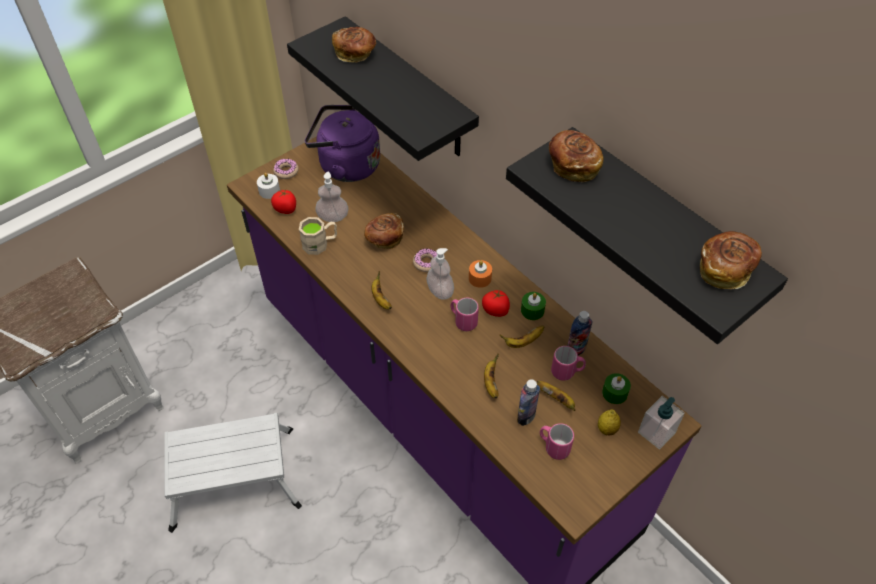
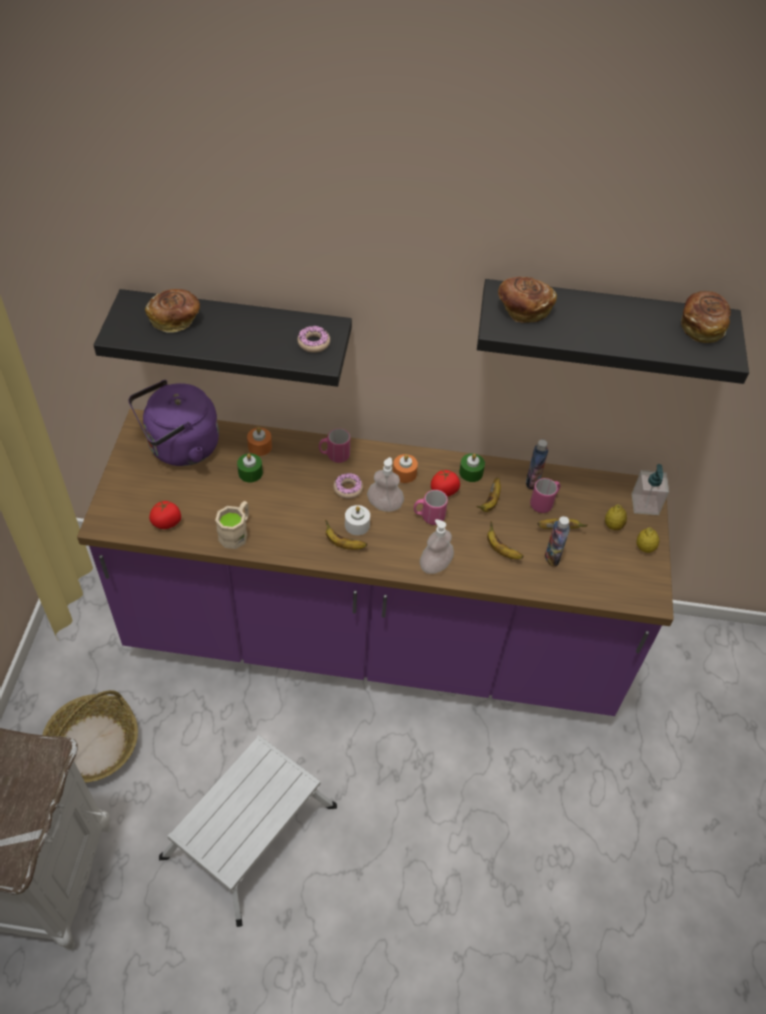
camera: 45 degrees left, 0 degrees up
white candle [257,173,280,199] -> white candle moved to [345,505,370,535]
donut [273,159,299,179] -> donut moved to [297,326,330,353]
soap dispenser [315,172,349,222] -> soap dispenser moved to [420,519,454,574]
bread [364,213,404,250] -> none
pink mug [540,423,574,460] -> pink mug moved to [319,428,350,463]
green candle [602,373,631,404] -> green candle moved to [237,453,263,483]
none -> basket [42,690,138,783]
none -> orange candle [247,427,272,456]
none -> lemon [636,528,660,553]

